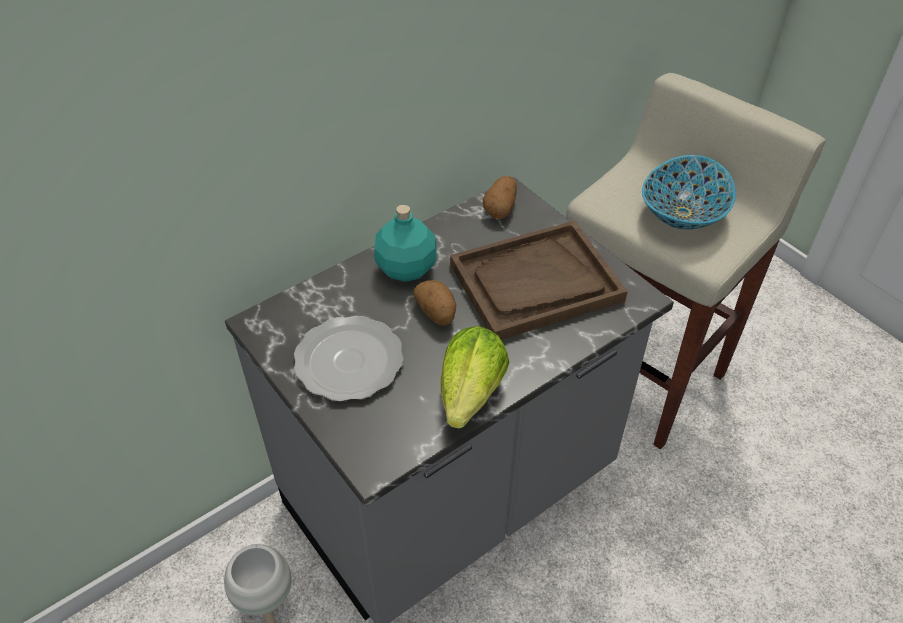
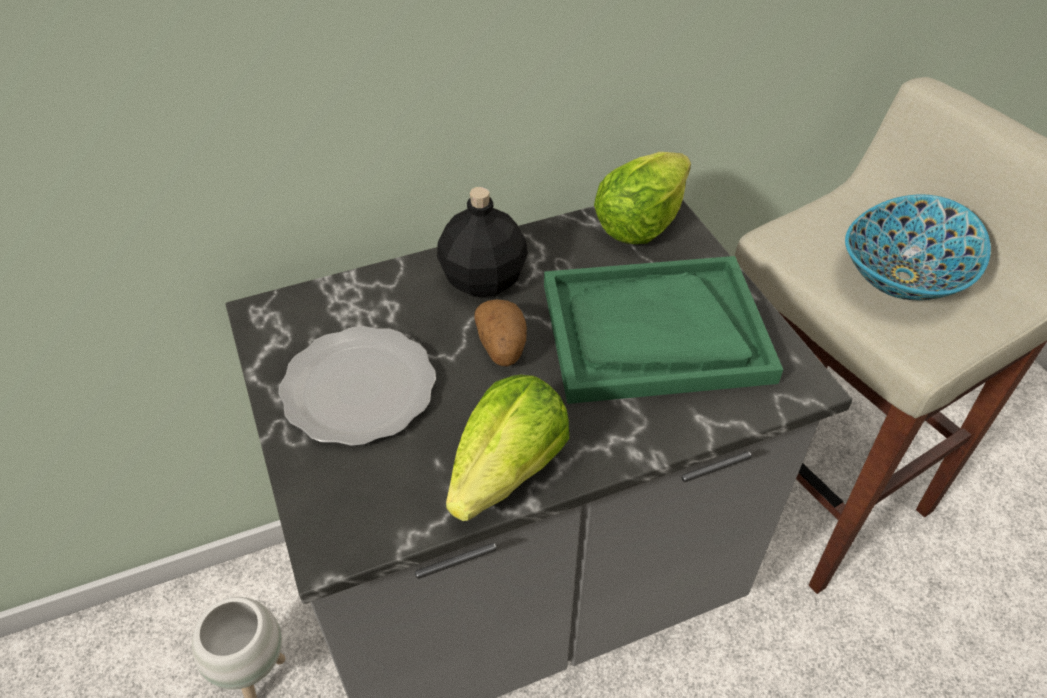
camera: 15 degrees right, 0 degrees up
turquoise bottle [374,204,437,282] -> black bottle [437,187,528,297]
brown tray [450,220,628,340] -> green tray [544,256,783,404]
potato [483,176,517,219] -> lettuce [594,152,691,244]

